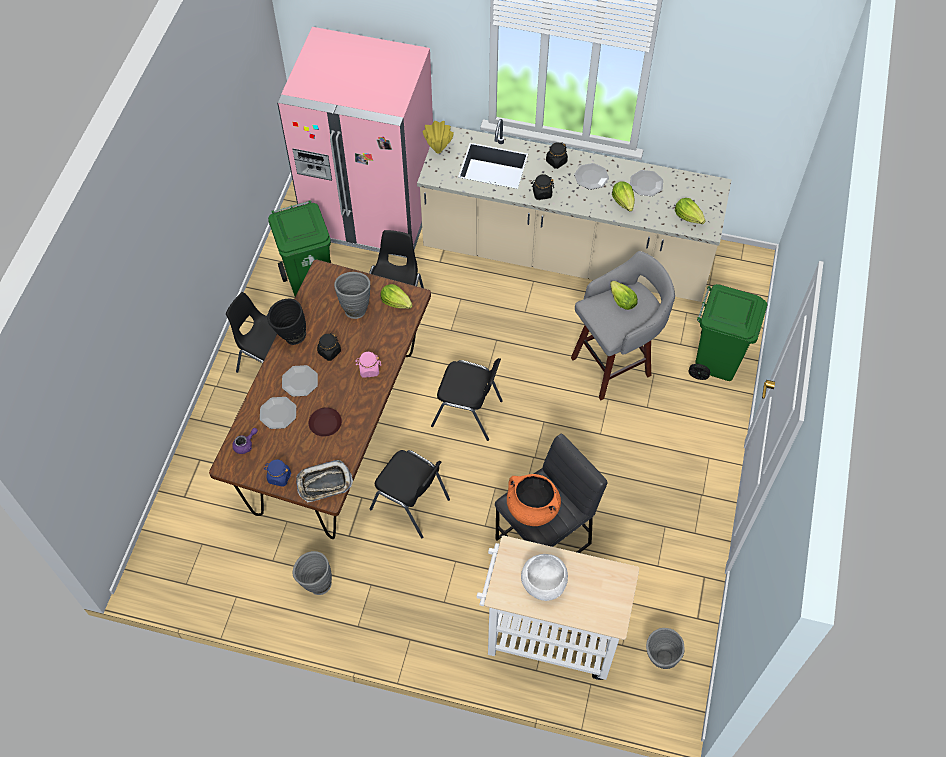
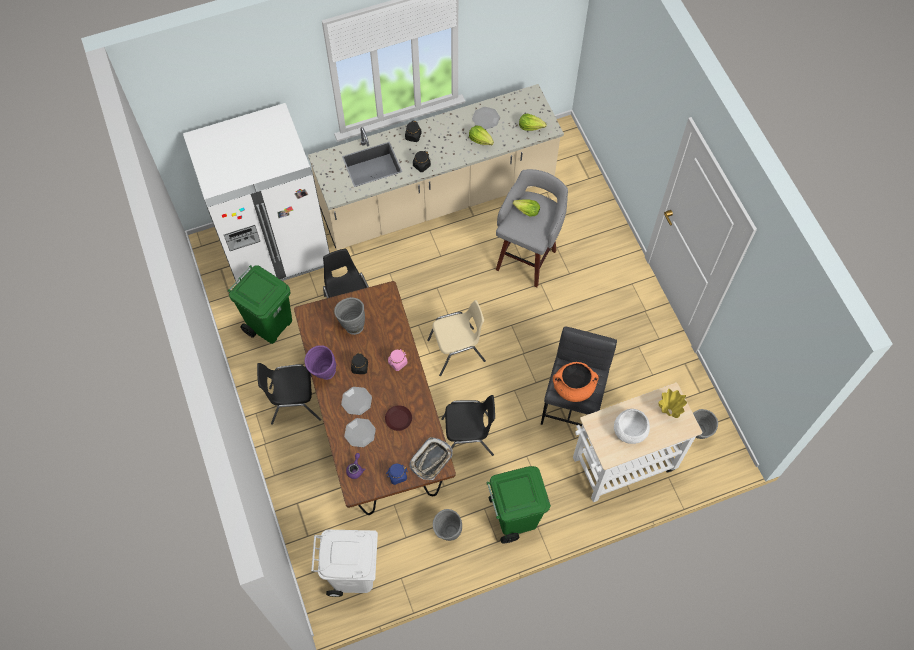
camera: 35 degrees left, 5 degrees up
black vase [267,299,306,345] -> purple vase [305,345,336,380]
pink fridge [277,27,433,258] -> white fridge [183,103,330,284]
lettuce [381,284,413,309] -> none
yellow vase [422,121,454,153] -> yellow vase moved to [659,389,687,418]
black chair [431,358,503,441] -> beige chair [427,300,486,376]
plate [574,163,609,190] -> none
green trash can [688,284,768,381] -> green trash can moved to [487,466,551,543]
none -> white trash can [311,530,378,597]

